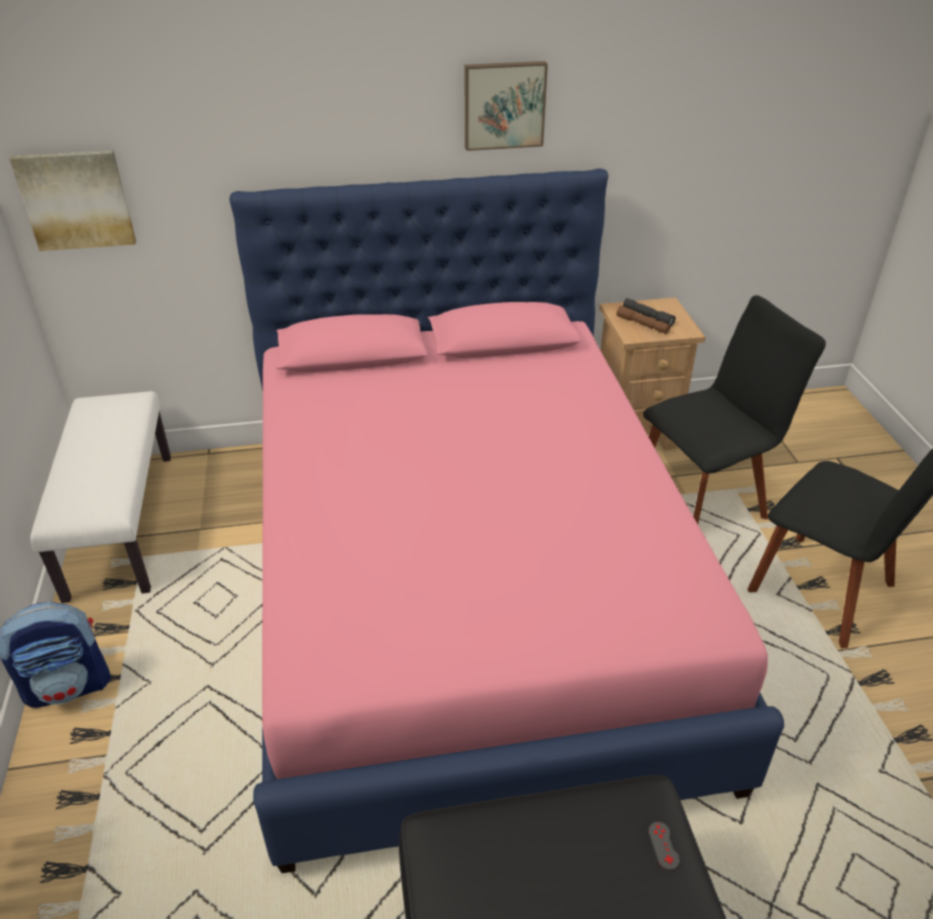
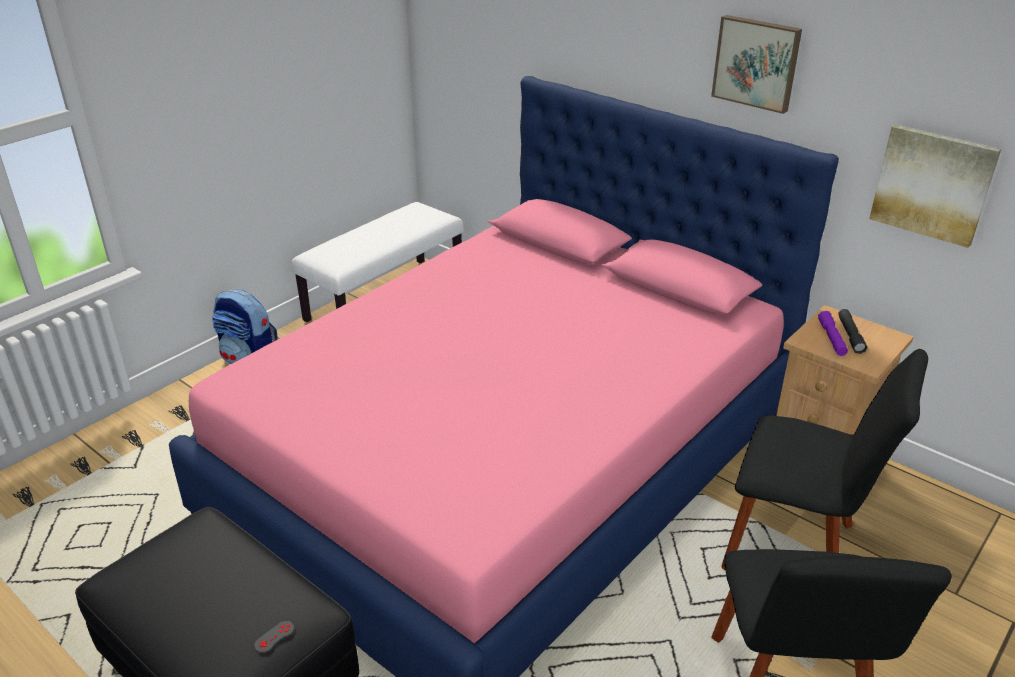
camera: 50 degrees right, 5 degrees down
picture [10,150,136,251] -> picture moved to [869,124,1001,248]
brown flashlight [616,305,671,334] -> purple flashlight [818,311,848,356]

